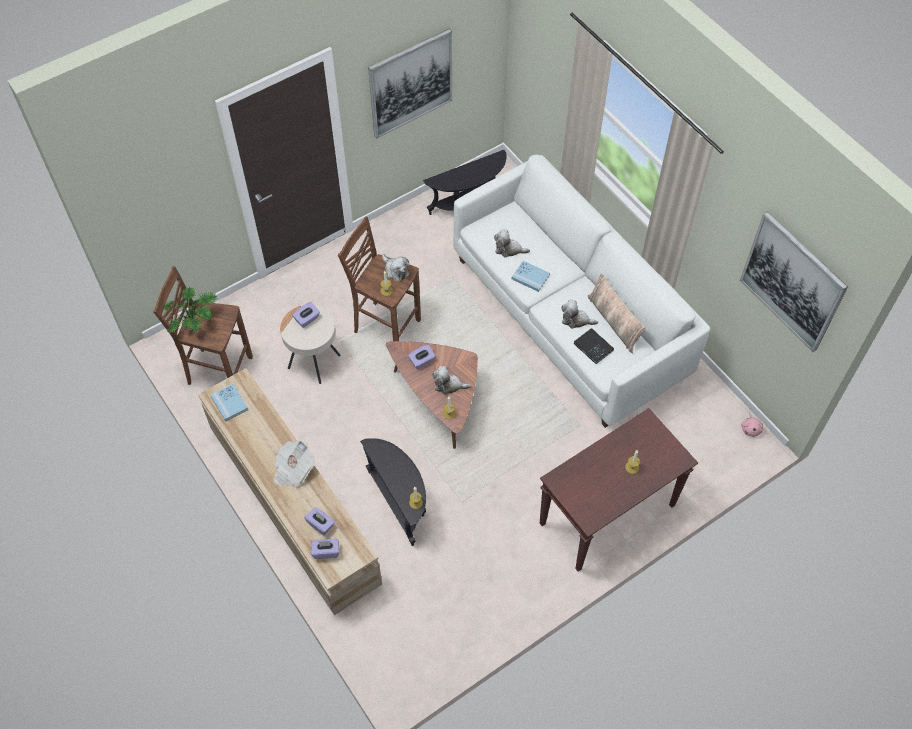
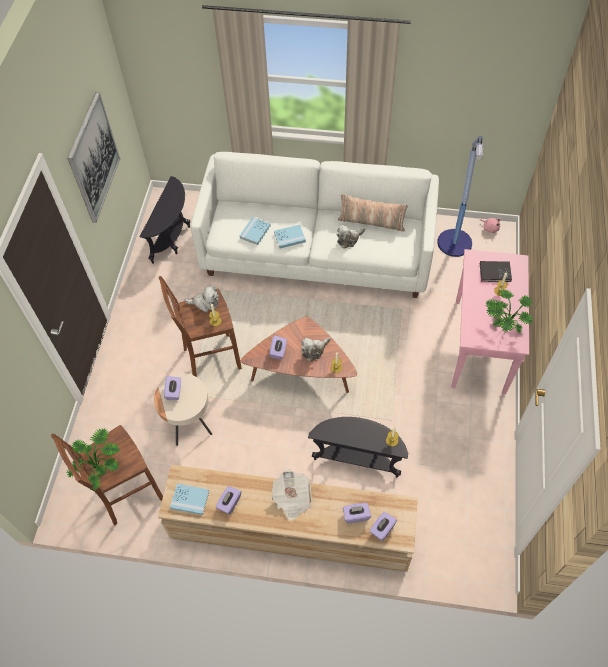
camera: 45 degrees left, 0 degrees up
plush toy [494,229,530,258] -> blue book [240,217,271,245]
brown console table [540,408,698,571] -> pink console table [451,249,529,394]
black book [574,328,614,364] -> black book moved to [480,261,512,282]
picture [740,212,848,352] -> none
none -> purple tissue box [216,486,241,515]
none -> floor lamp [437,136,483,257]
none -> potted plant [485,289,533,333]

